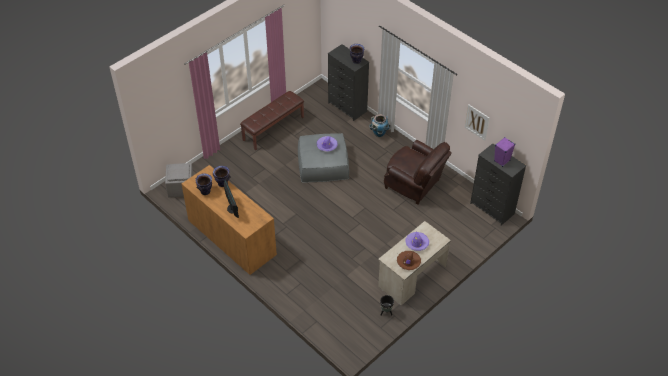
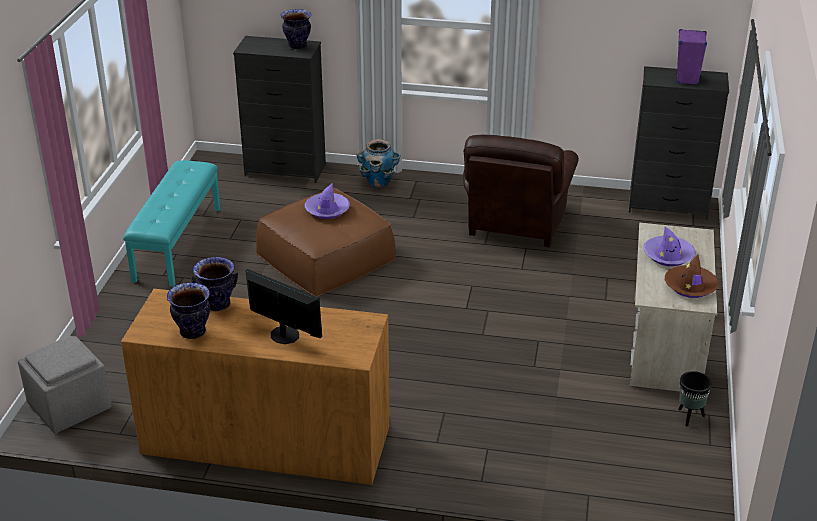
camera: 35 degrees left, 15 degrees down
brown bench [240,91,304,150] -> turquoise bench [123,160,220,287]
grey ottoman [298,133,349,183] -> brown ottoman [256,188,396,297]
brown armchair [384,140,452,204] -> brown armchair turned 105 degrees clockwise [463,135,579,247]
picture [465,105,490,141] -> none

